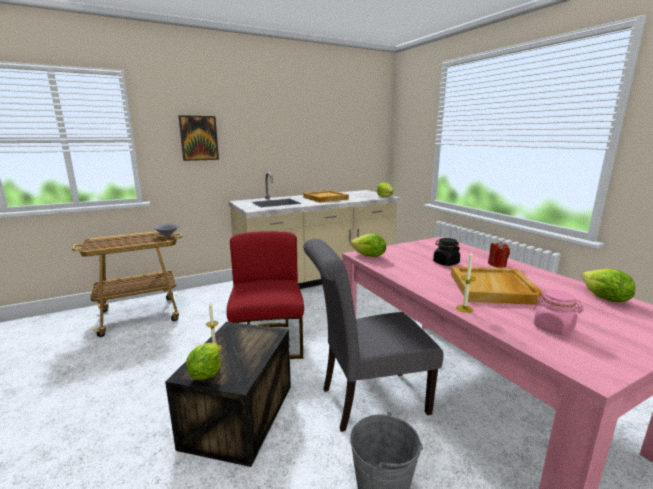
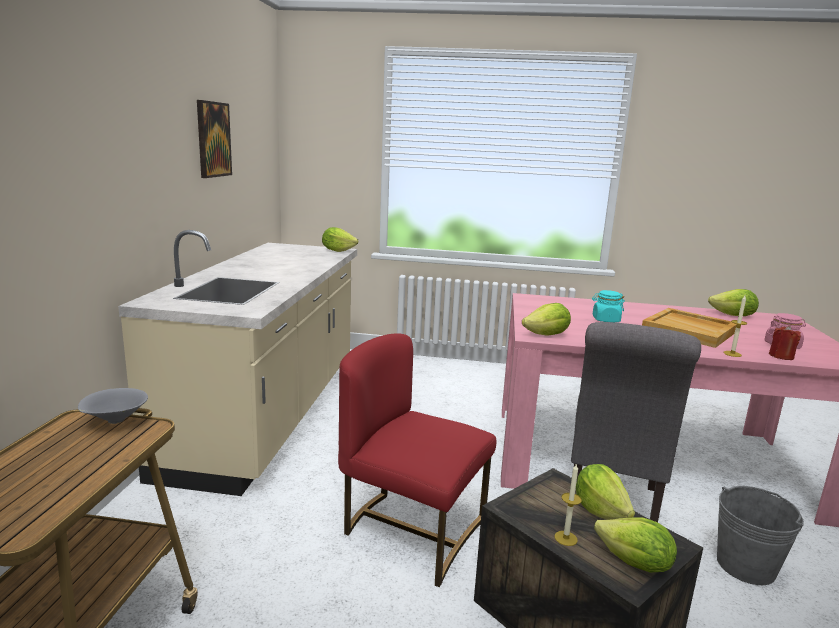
camera: 55 degrees left, 0 degrees up
picture [178,115,219,161] -> picture moved to [197,100,232,178]
beige tray [303,190,349,202] -> none
black jar [433,238,460,266] -> turquoise jar [592,290,625,322]
red candle [488,242,510,268] -> red candle moved to [769,325,801,360]
none -> lettuce [576,464,635,520]

